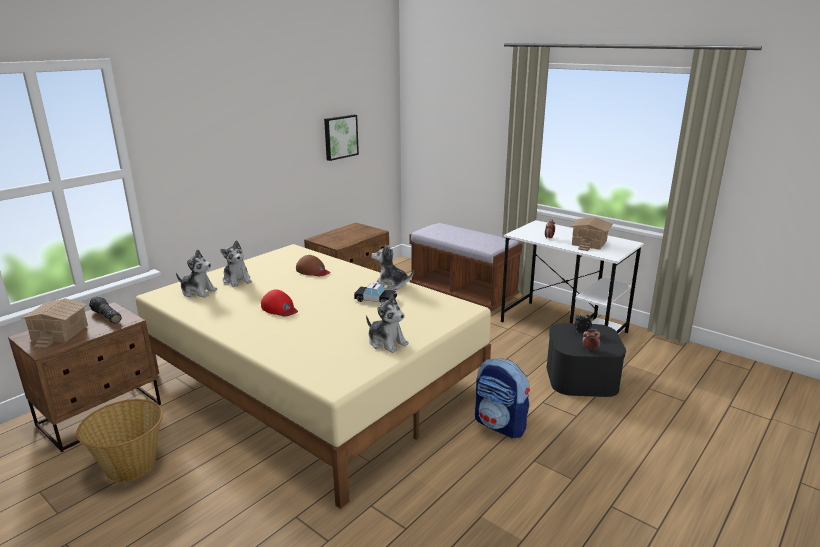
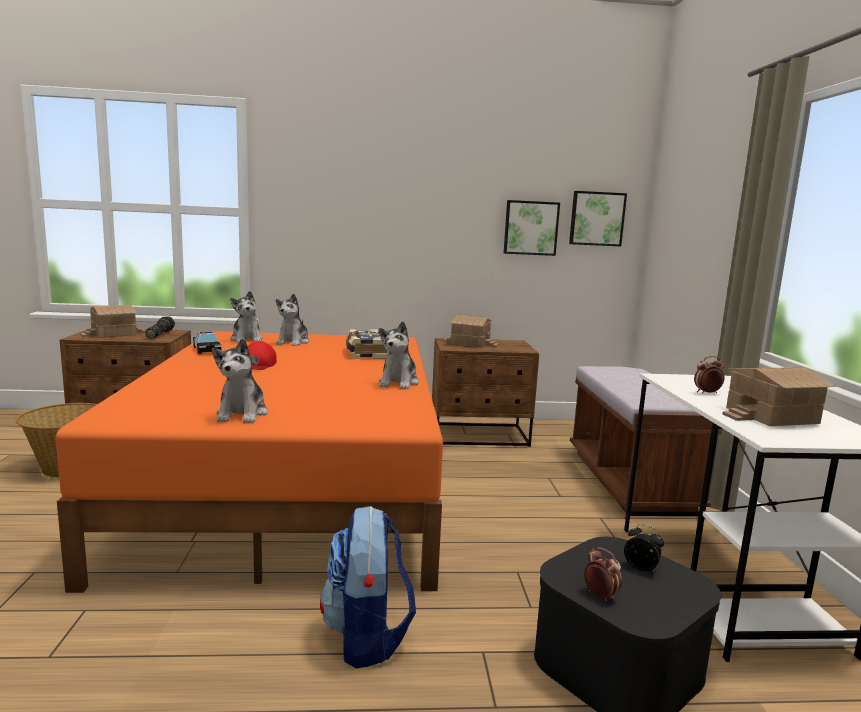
camera: 45 degrees right, 10 degrees down
beige bed [136,244,491,509] -> orange bed [56,331,443,593]
brown cap [296,255,331,276] -> book [346,329,389,359]
toy car [354,283,397,303] -> toy car moved to [193,332,222,354]
plush toy [372,244,414,290] -> plush toy turned 135 degrees counterclockwise [379,321,419,389]
none -> toy house [443,315,498,348]
none -> picture [569,191,627,246]

